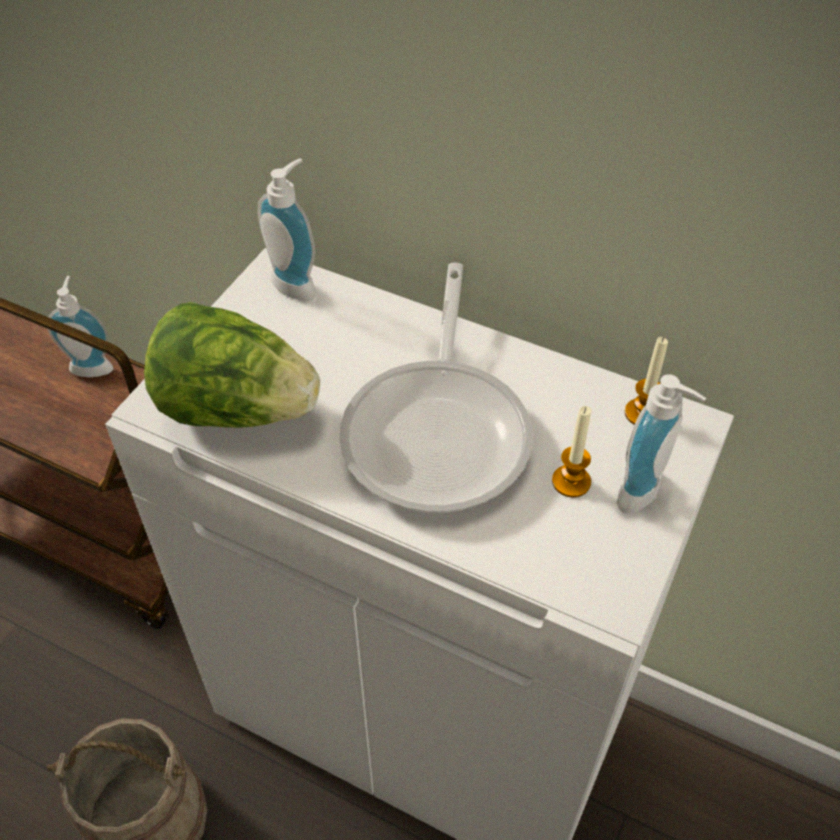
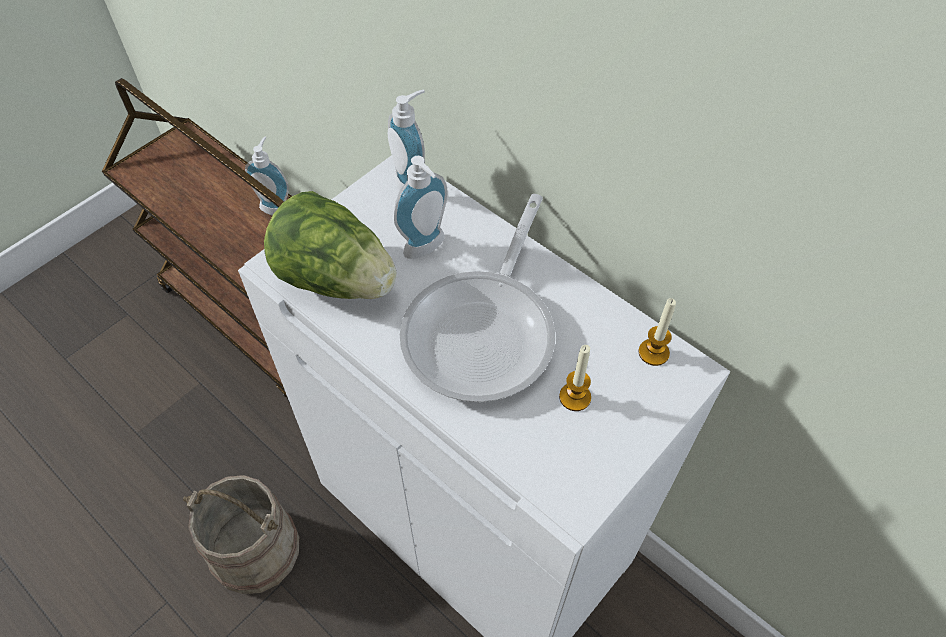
camera: 15 degrees right, 5 degrees up
soap dispenser [617,374,706,514] -> soap dispenser moved to [394,156,448,259]

